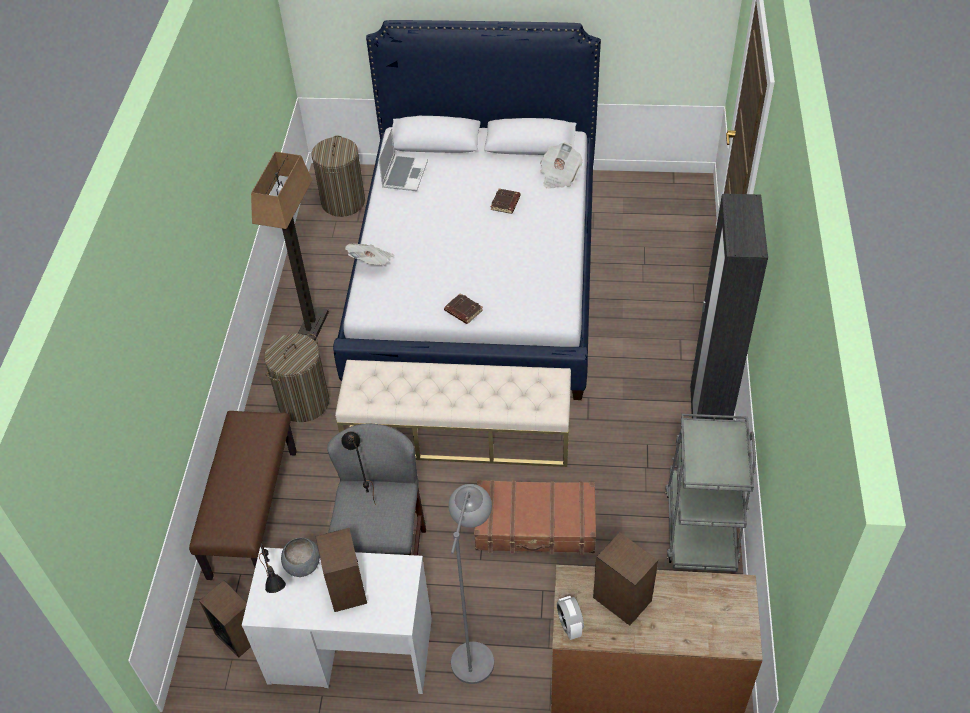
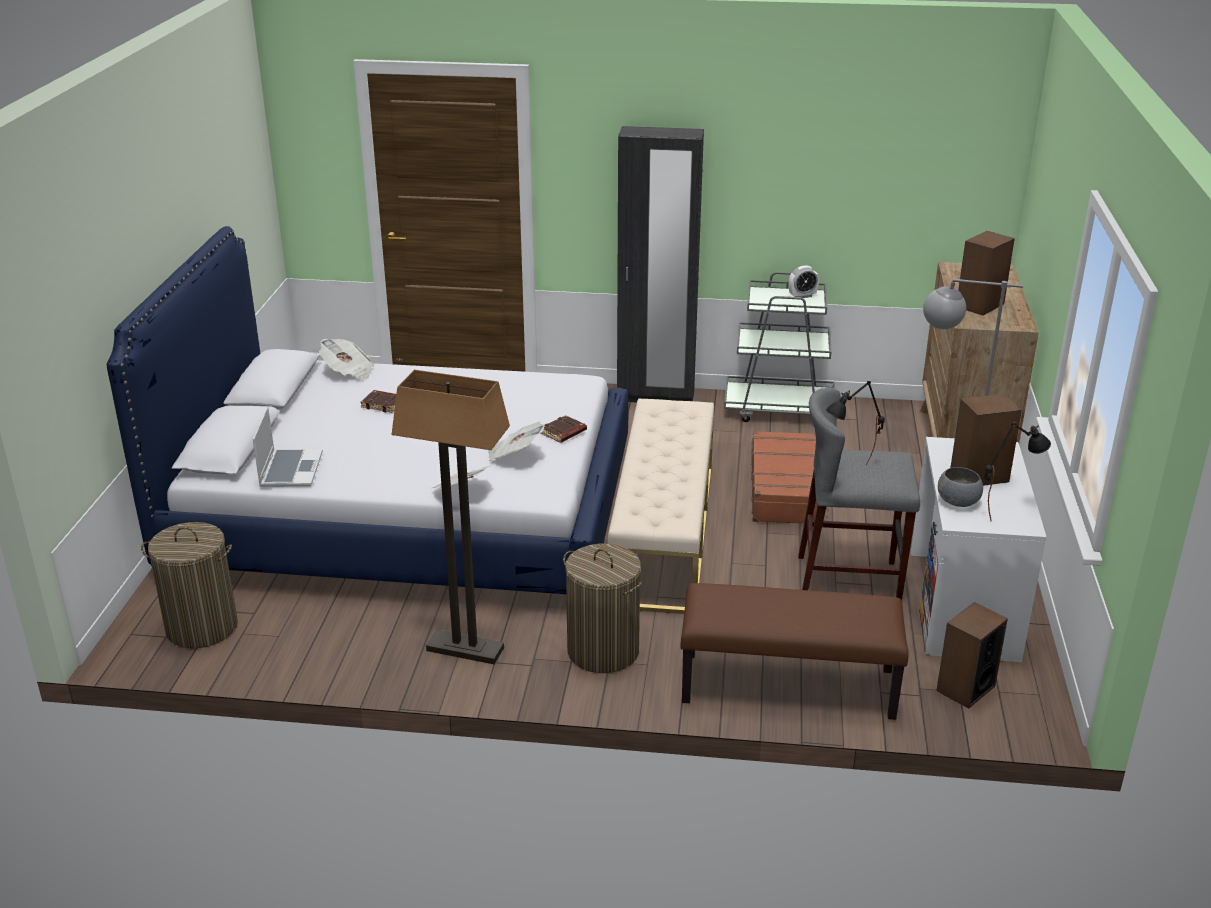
camera: 90 degrees left, 20 degrees down
laptop [378,128,428,191] -> laptop turned 75 degrees clockwise [253,406,323,487]
alarm clock [557,596,584,640] -> alarm clock moved to [789,265,819,298]
none -> newspaper [488,421,544,461]

